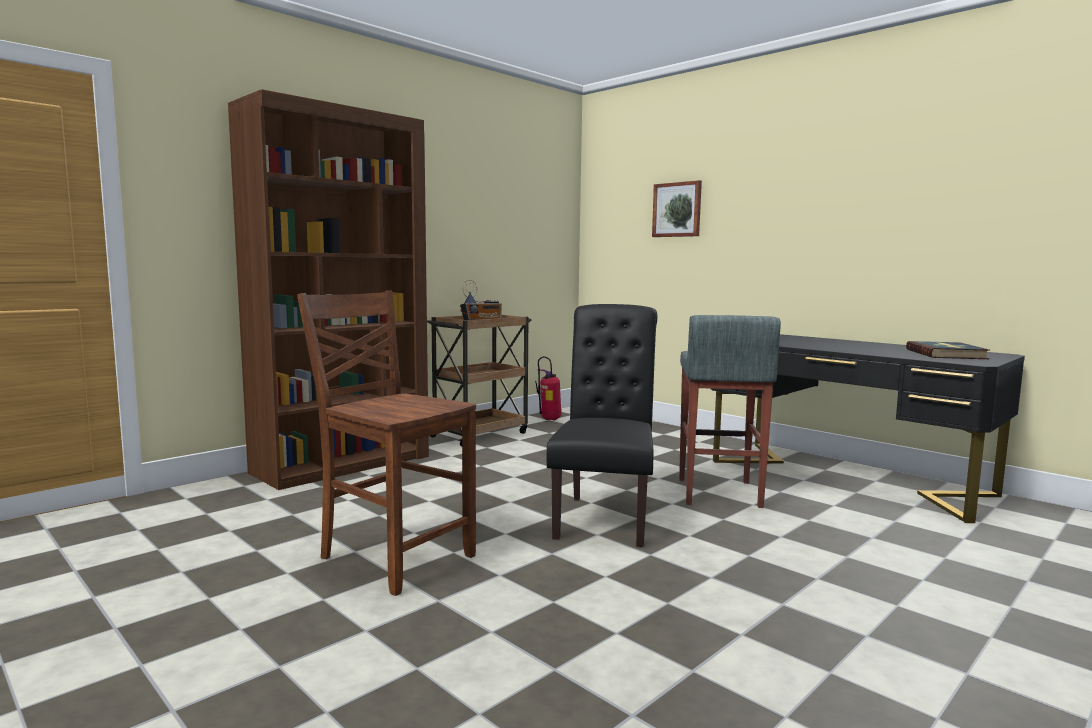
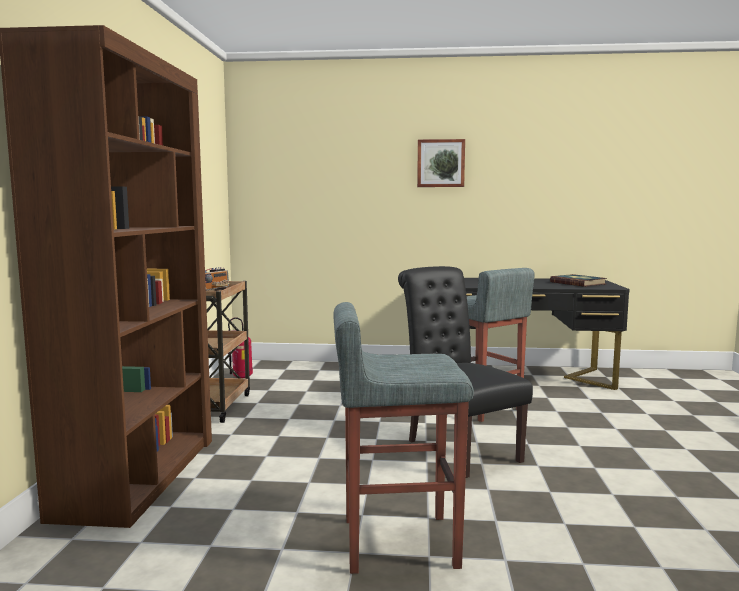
camera: 40 degrees left, 0 degrees up
brown chair [297,290,476,596] -> grey stool [333,302,474,574]
picture [652,180,702,237] -> picture moved to [417,139,465,187]

